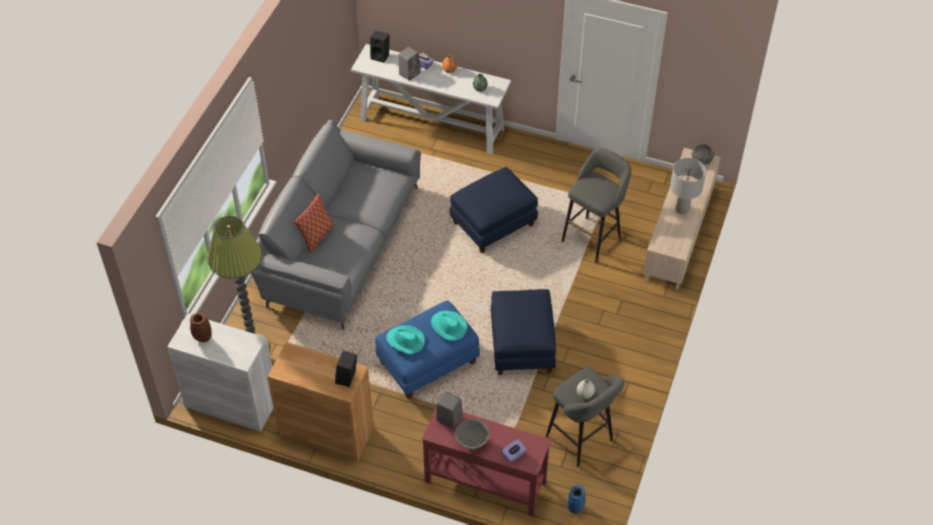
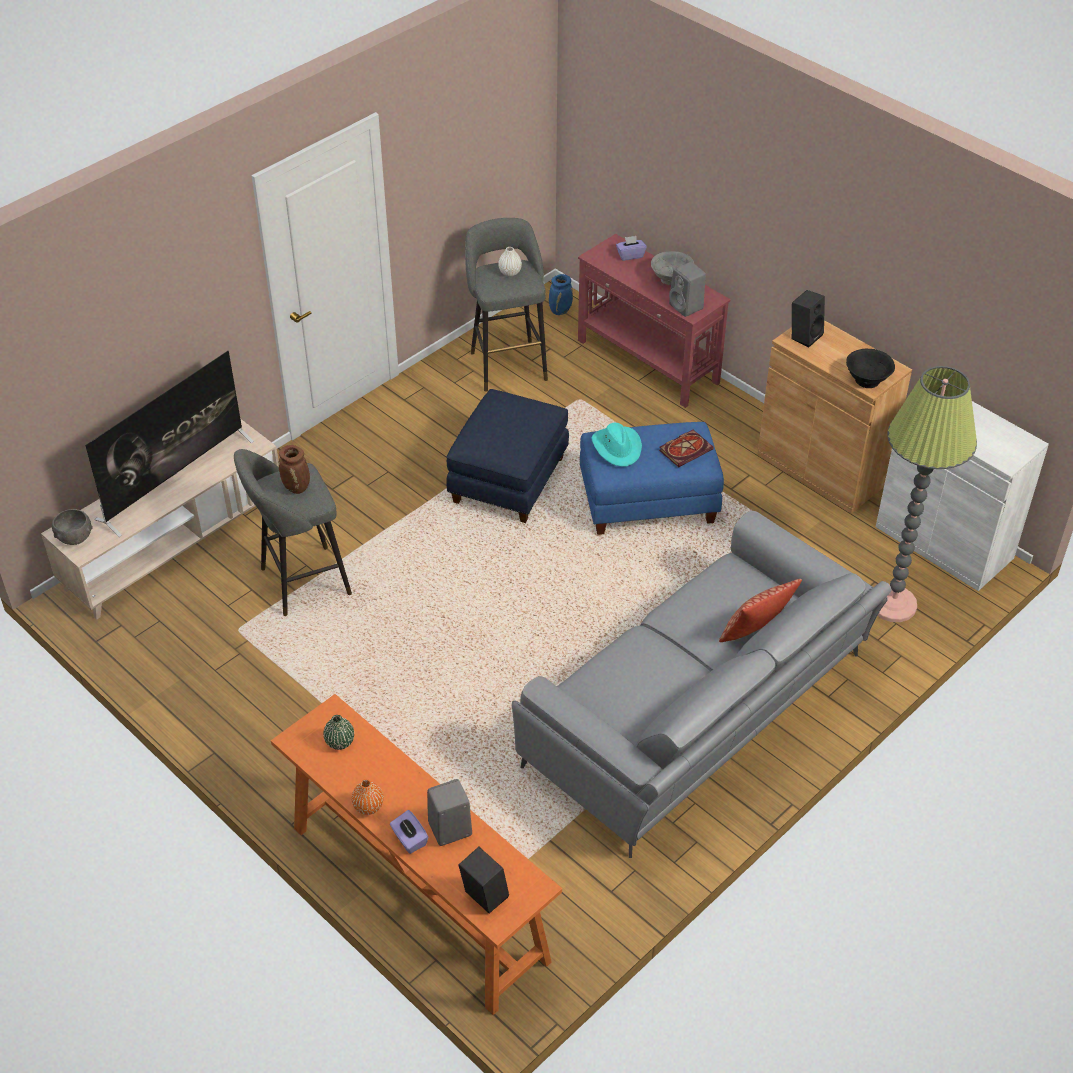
camera: 155 degrees left, 5 degrees down
brown vase [190,313,212,342] -> brown vase moved to [278,445,310,494]
white console table [351,44,511,154] -> orange console table [271,694,562,1015]
turquoise hat [386,325,425,354] -> book [659,430,714,467]
blue ottoman [450,167,538,253] -> none
grey table lamp [670,158,706,214] -> television [85,351,254,537]
none -> black bowl [846,349,895,388]

